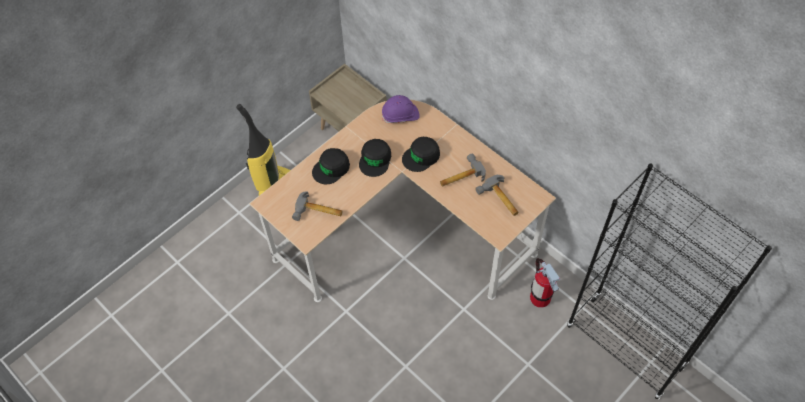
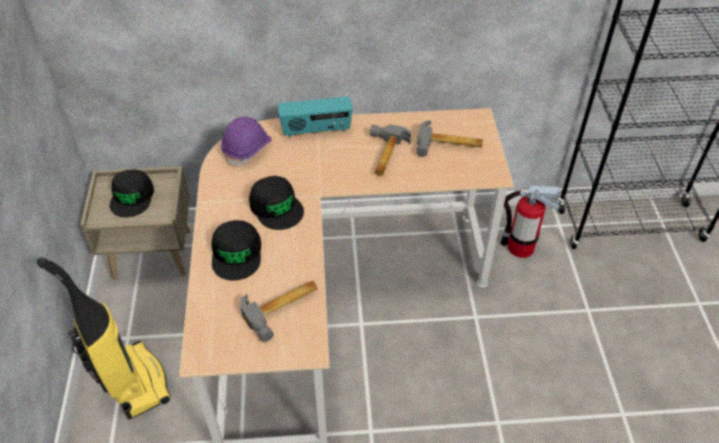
camera: 50 degrees left, 10 degrees down
black cap [402,137,440,172] -> black cap moved to [109,169,154,217]
none -> radio [278,96,353,137]

